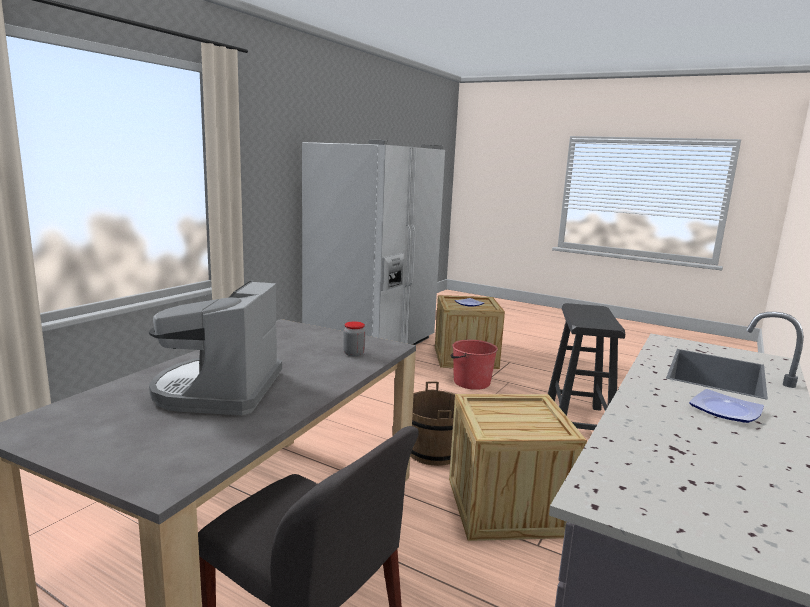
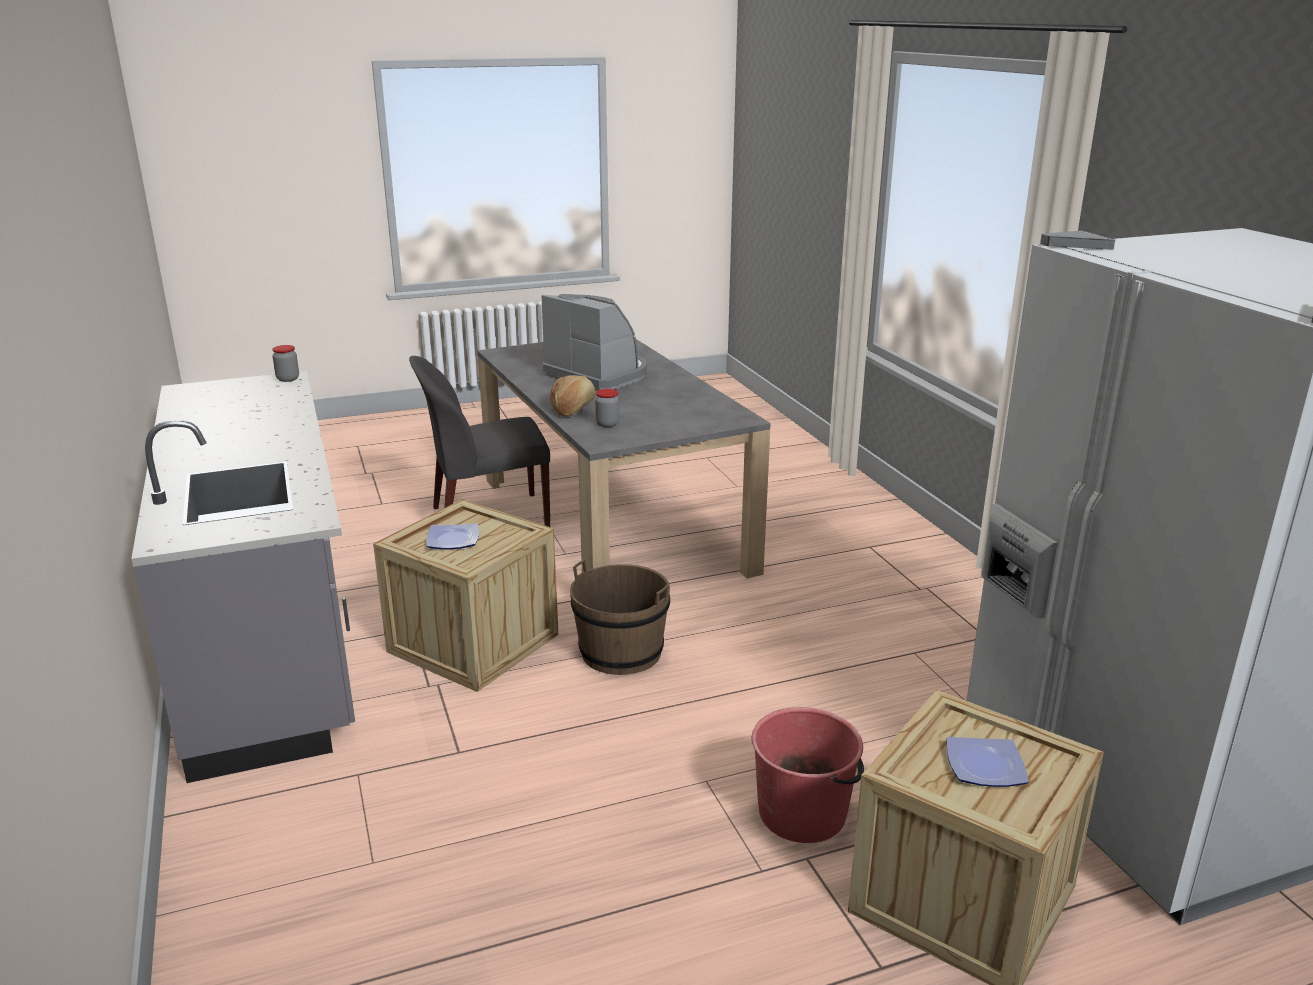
camera: 130 degrees right, 10 degrees up
black stool [548,303,625,430] -> none
plate [689,389,764,423] -> plate moved to [426,523,479,549]
none -> jar [272,345,299,382]
none -> bread [550,375,596,417]

